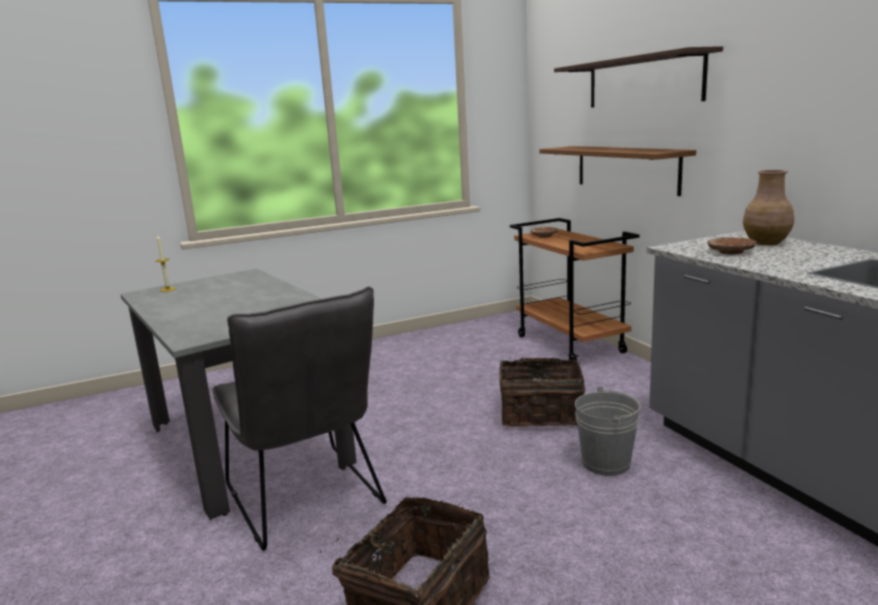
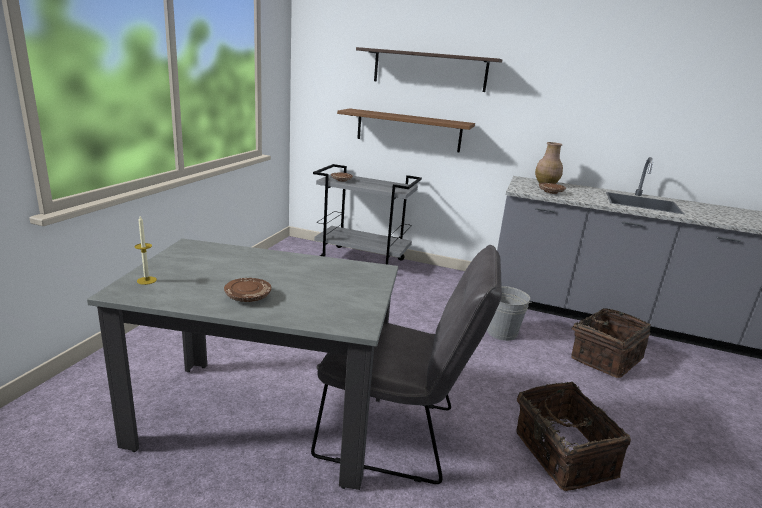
camera: 50 degrees left, 5 degrees up
basket [499,357,585,427] -> basket moved to [564,308,651,378]
brown cart [510,218,640,360] -> grey cart [313,164,422,265]
none -> brown plate [224,278,271,302]

